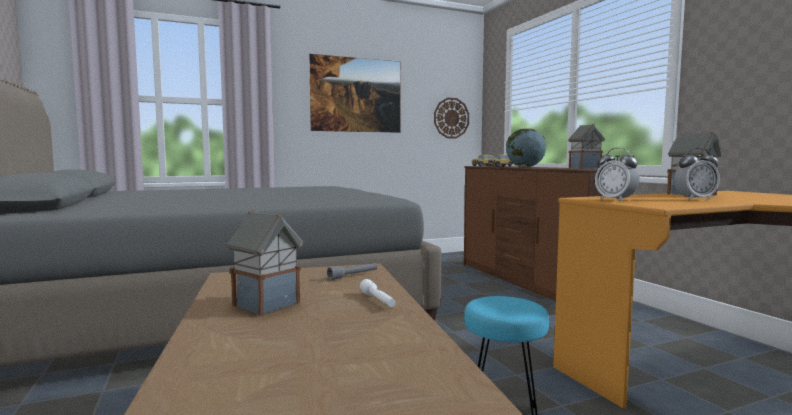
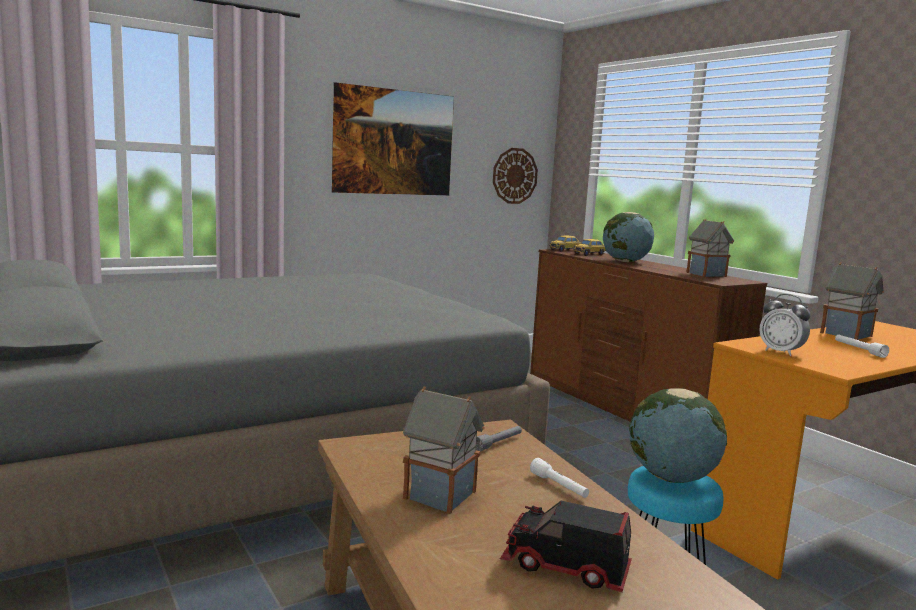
camera: 10 degrees left, 5 degrees up
alarm clock [674,148,720,200] -> white flashlight [835,334,889,358]
none -> toy truck [500,501,632,593]
none -> globe [629,388,727,483]

